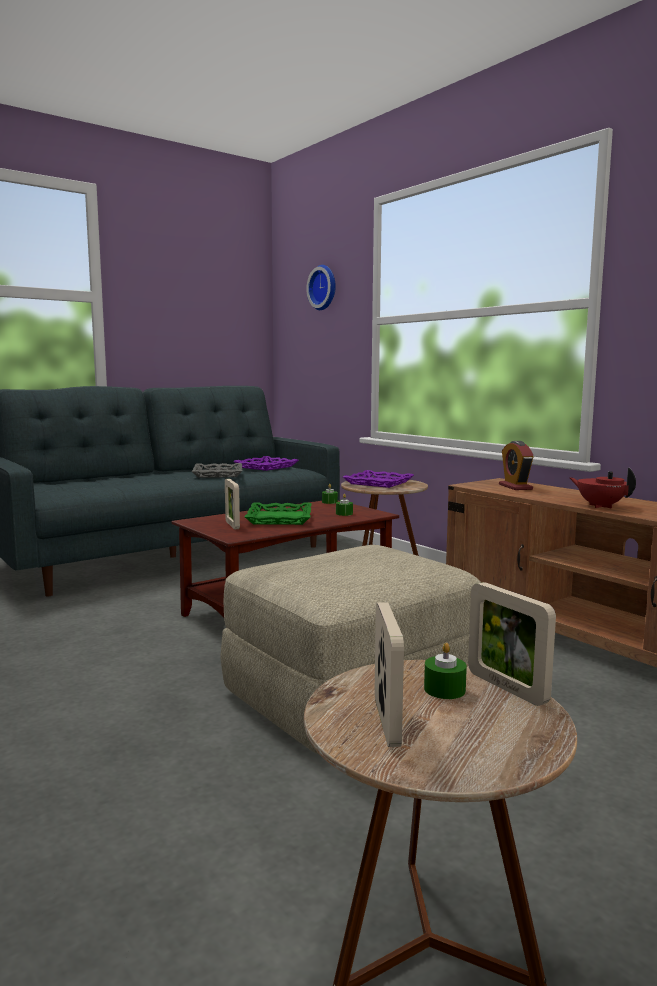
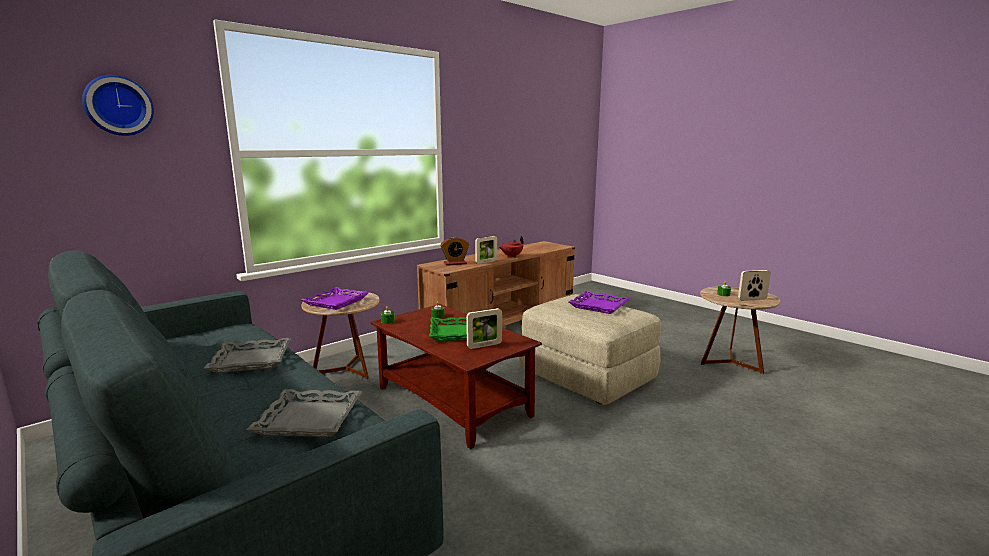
camera: 95 degrees left, 5 degrees up
purple tray [233,456,299,471] -> purple tray moved to [569,291,630,314]
picture frame [468,582,556,706] -> picture frame moved to [475,236,497,264]
none -> grey tray [246,389,362,437]

